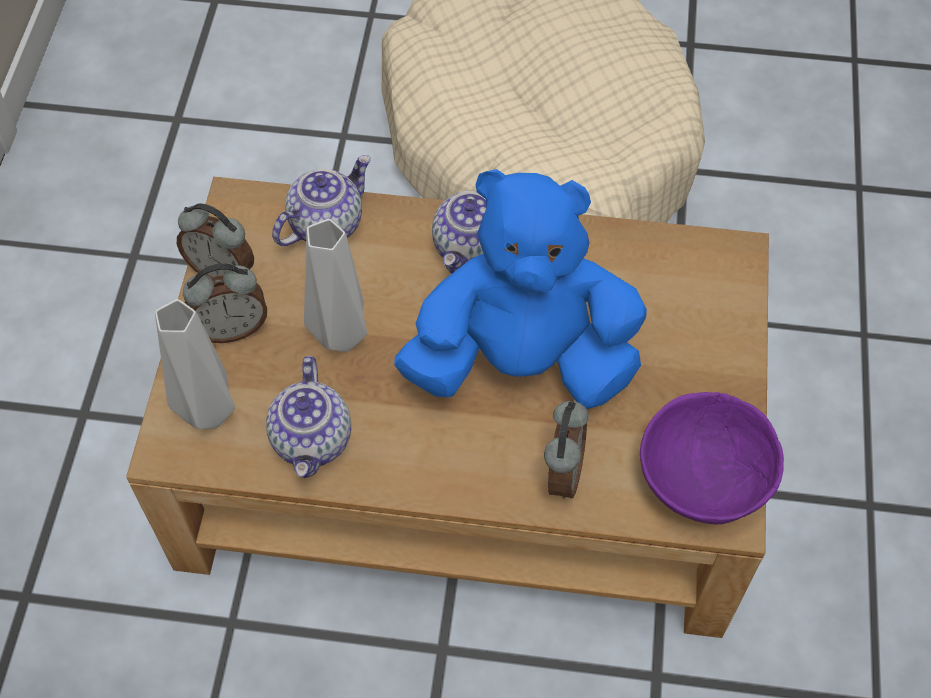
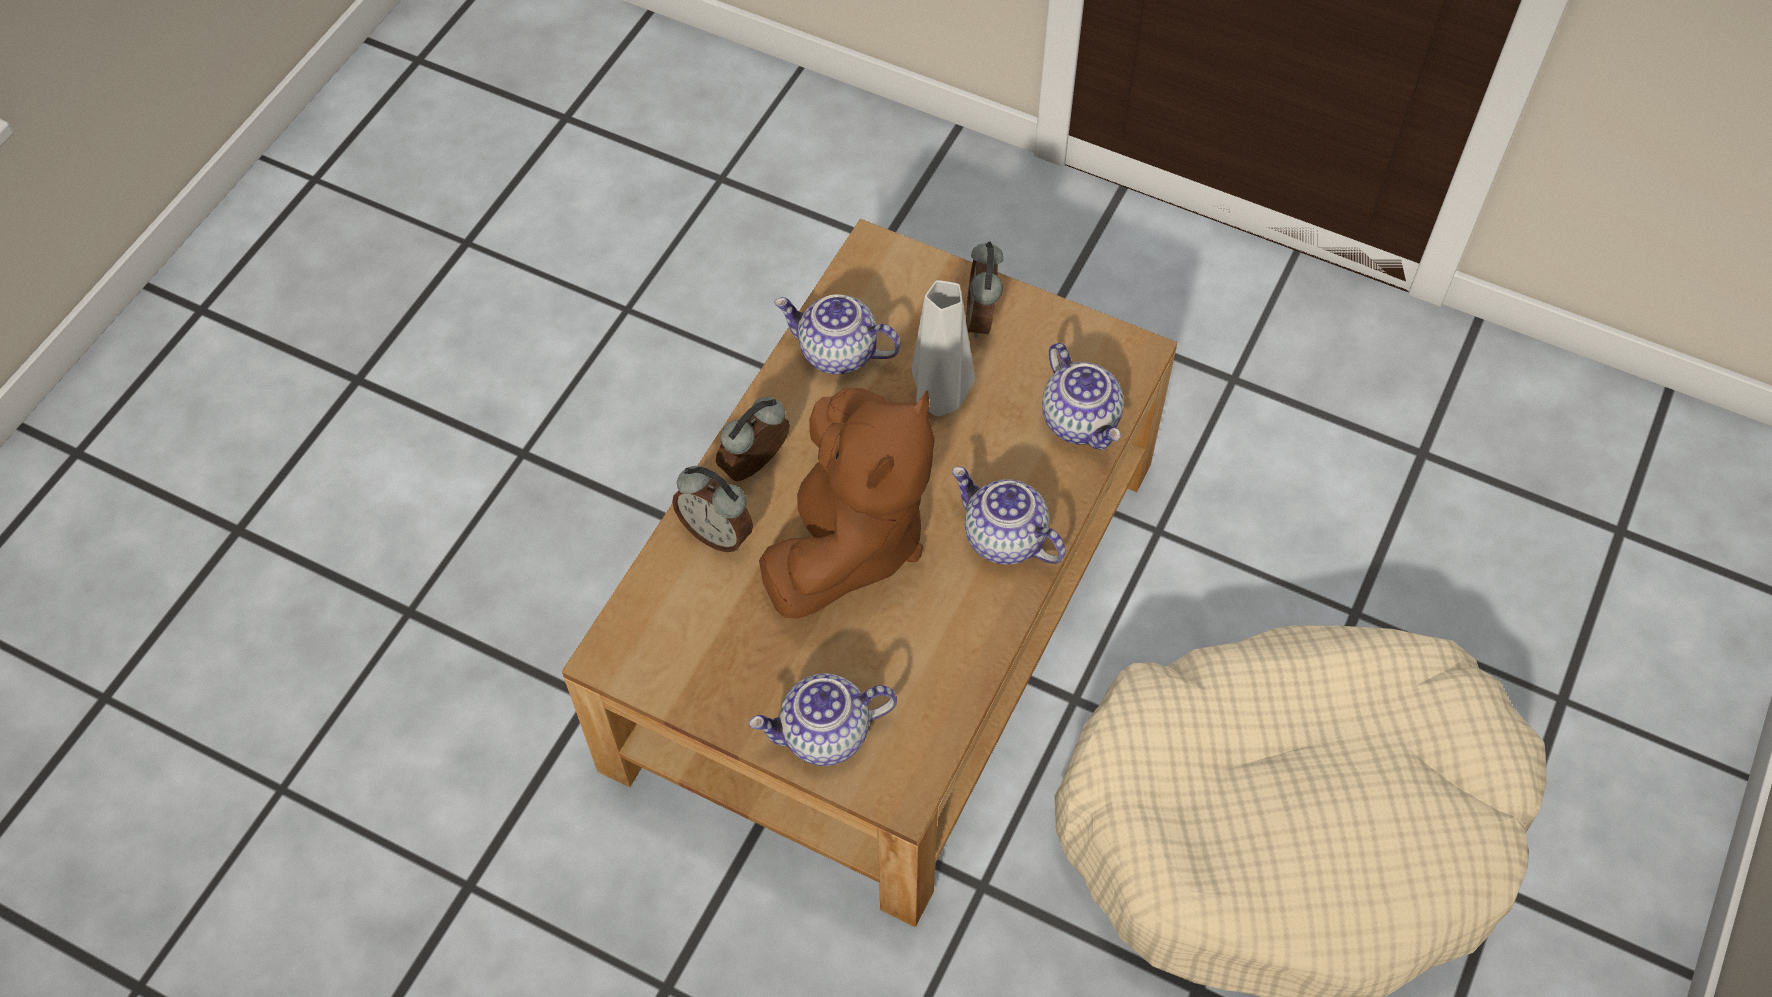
camera: 110 degrees right, 0 degrees up
grey vase [155,299,235,429] -> none
alarm clock [177,203,254,278] -> alarm clock moved to [716,397,790,481]
blue plush toy [394,169,647,409] -> brown plush toy [759,388,935,619]
purple bowl [640,392,784,524] -> none
none -> teapot [749,674,897,766]

